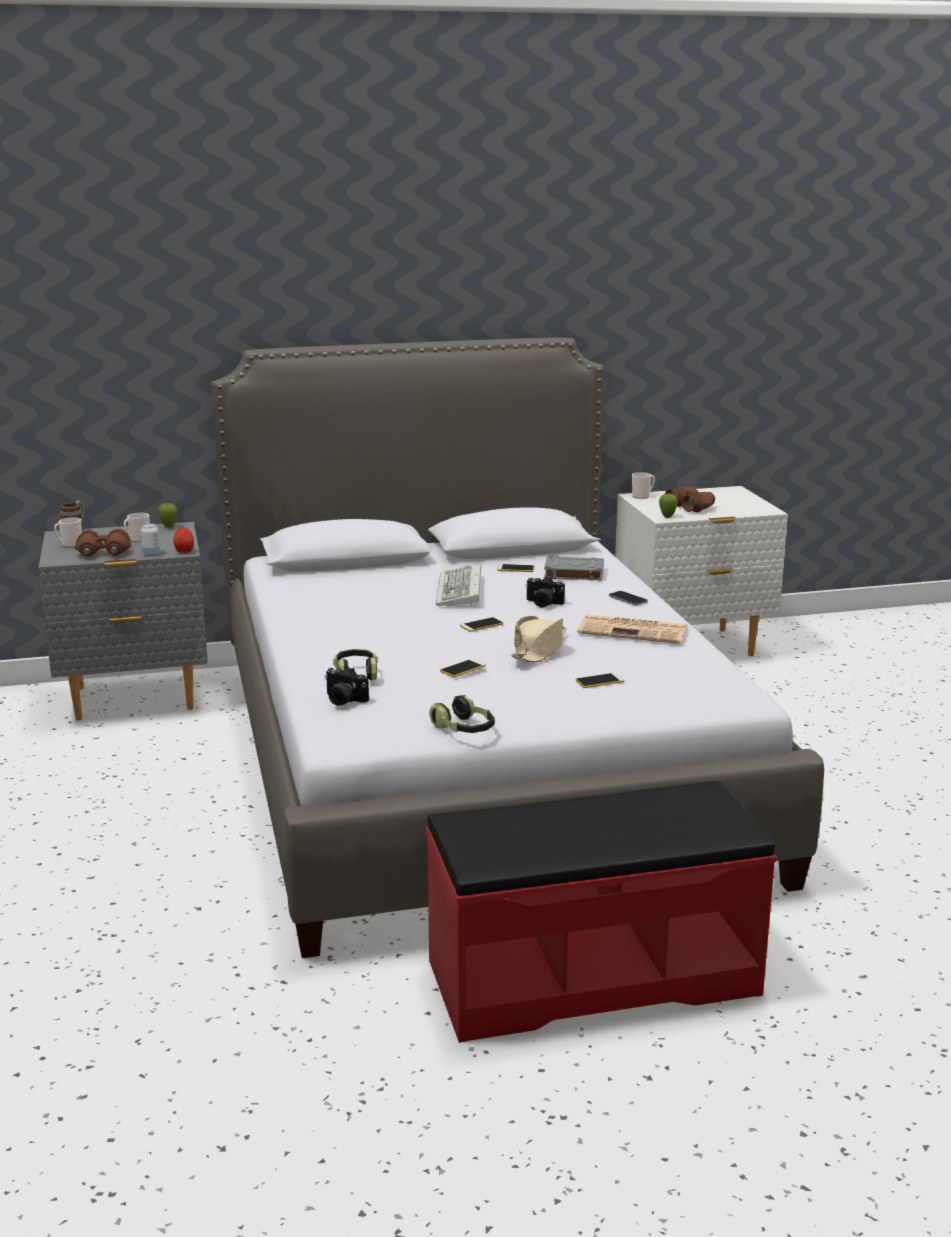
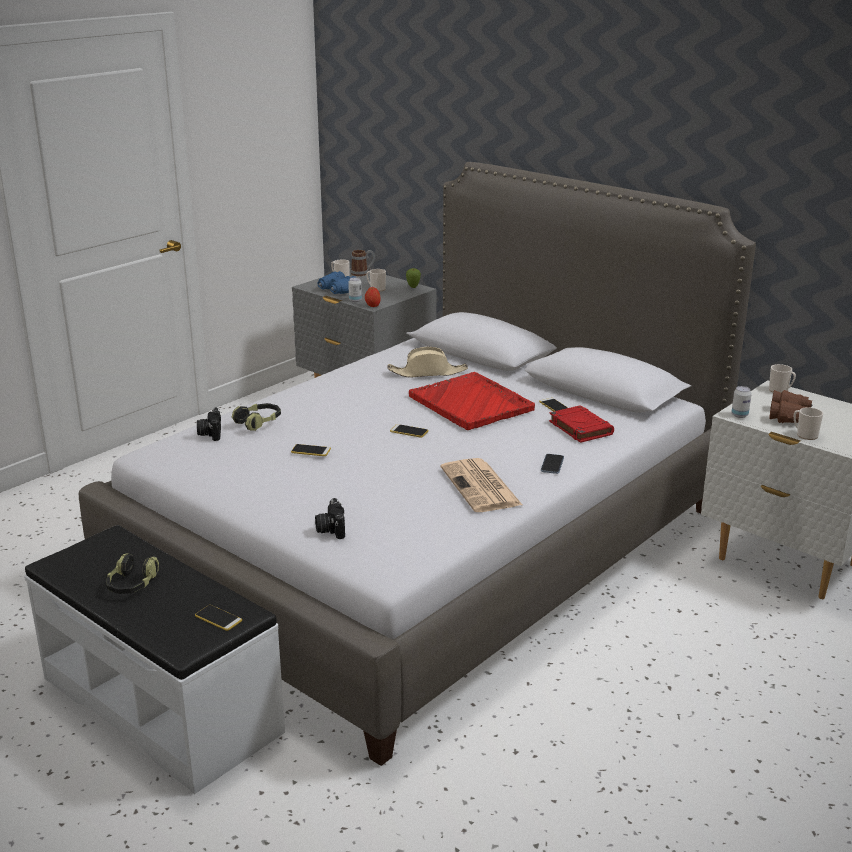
camera: 55 degrees right, 5 degrees up
brown binoculars [74,529,131,557] -> blue binoculars [318,271,355,294]
red bench [426,781,776,1043] -> white bench [24,525,285,794]
headphones [429,695,495,733] -> headphones moved to [106,553,159,594]
keyboard [436,564,481,606] -> red tray [409,372,535,430]
beige hat [511,616,566,662] -> beige hat moved to [387,347,468,378]
camera [526,576,565,608] -> camera moved to [315,498,345,539]
grey book [544,556,604,581] -> red book [549,405,614,443]
phone [576,673,624,688] -> phone moved to [195,605,242,631]
apple [659,494,678,518] -> can [731,386,752,418]
none -> mug [794,407,823,440]

